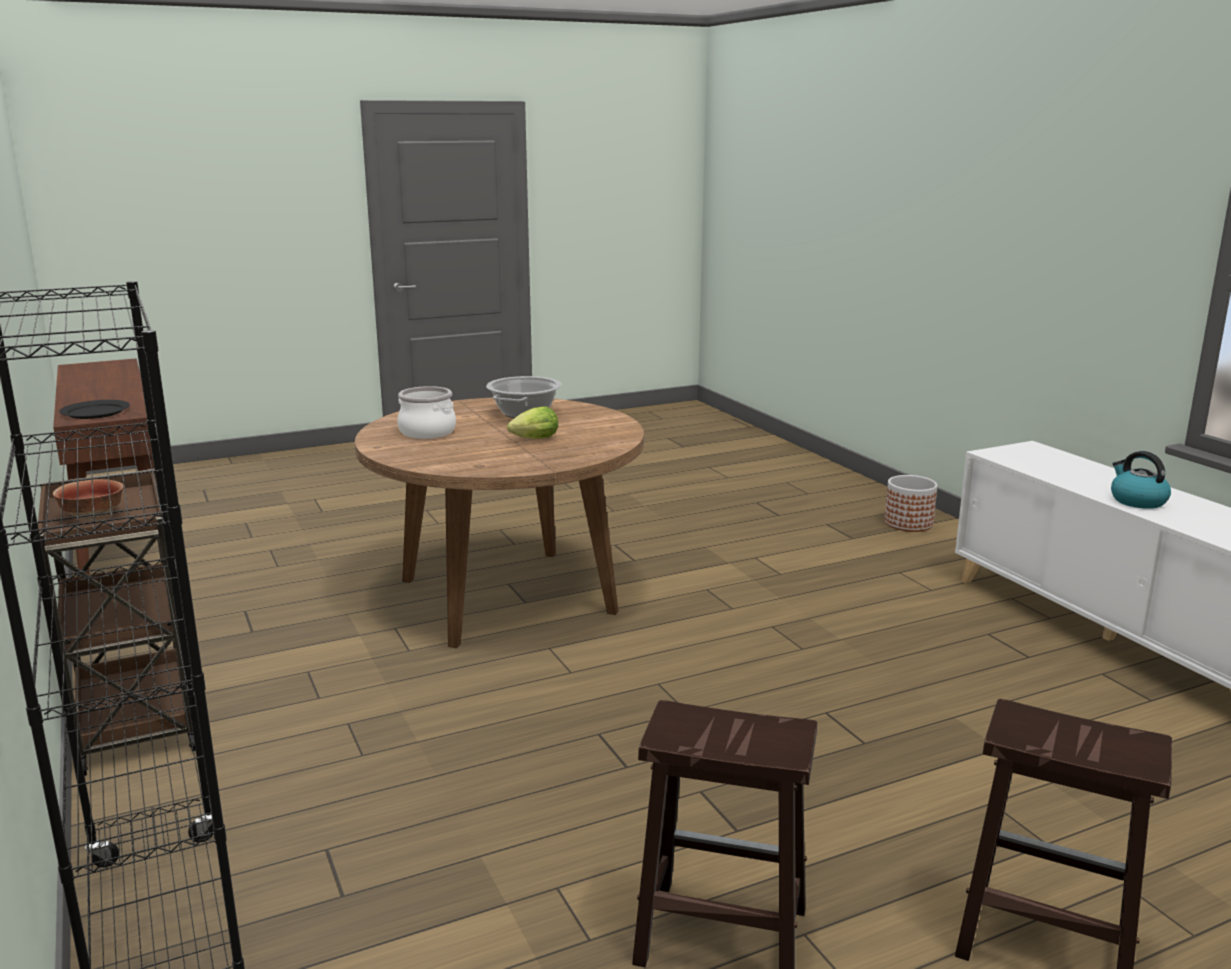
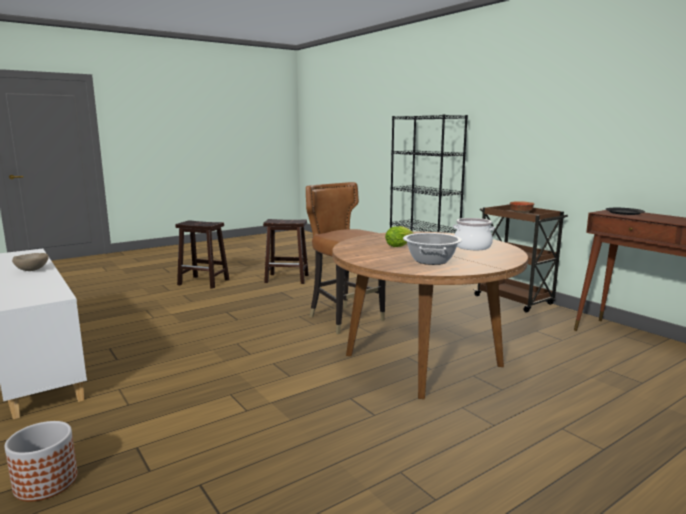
camera: 170 degrees right, 5 degrees down
kettle [1111,451,1171,509] -> beige bowl [12,253,49,271]
none -> brown chair [306,182,385,335]

